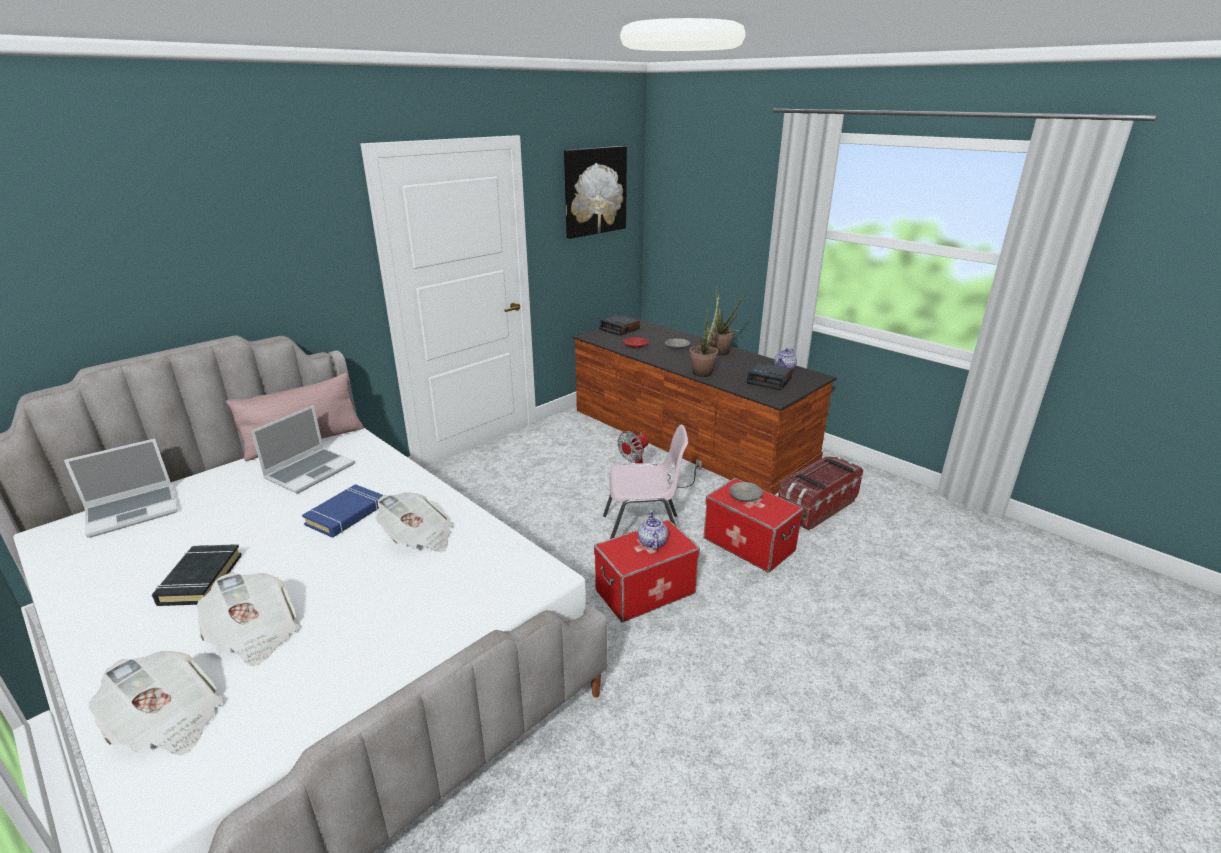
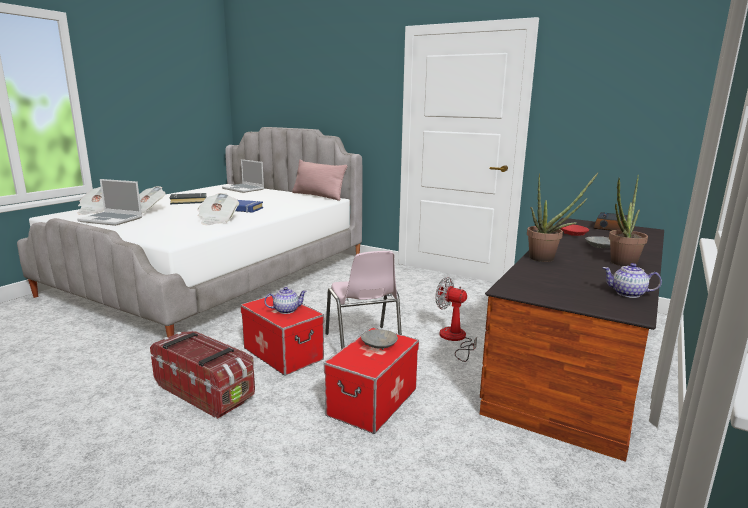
camera: 75 degrees right, 10 degrees down
laptop [251,405,355,494] -> laptop moved to [77,179,142,226]
picture [564,146,627,239] -> none
alarm clock [746,362,793,390] -> none
storage box [778,457,863,531] -> storage box moved to [150,331,255,419]

